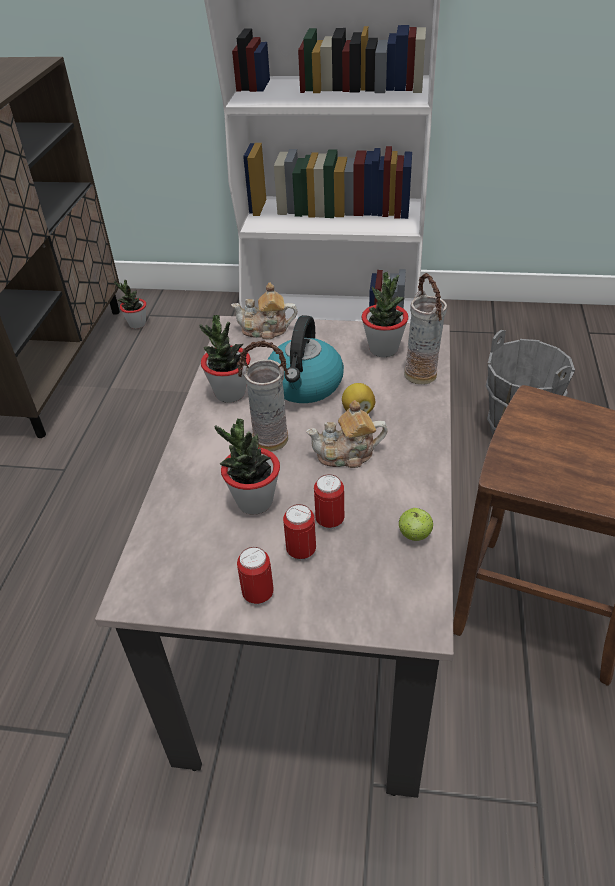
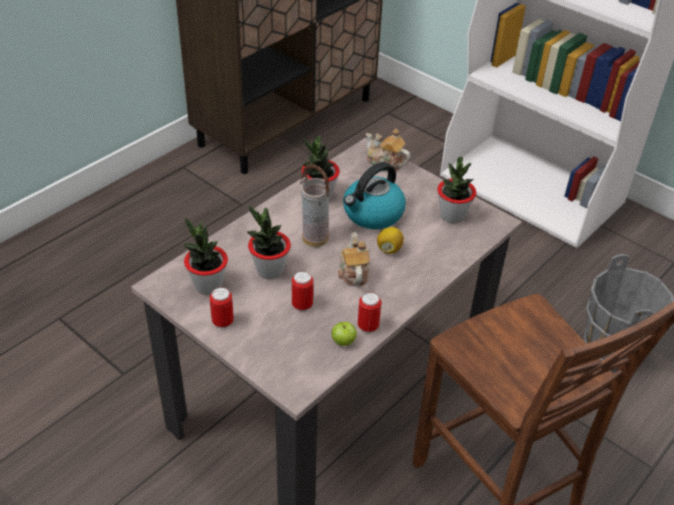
camera: 30 degrees right, 0 degrees up
potted plant [114,280,146,329] -> potted plant moved to [184,217,228,295]
can [283,504,316,560] -> can moved to [358,292,381,333]
teapot [306,400,388,468] -> teapot turned 60 degrees clockwise [338,232,370,286]
vase [404,273,447,384] -> none

